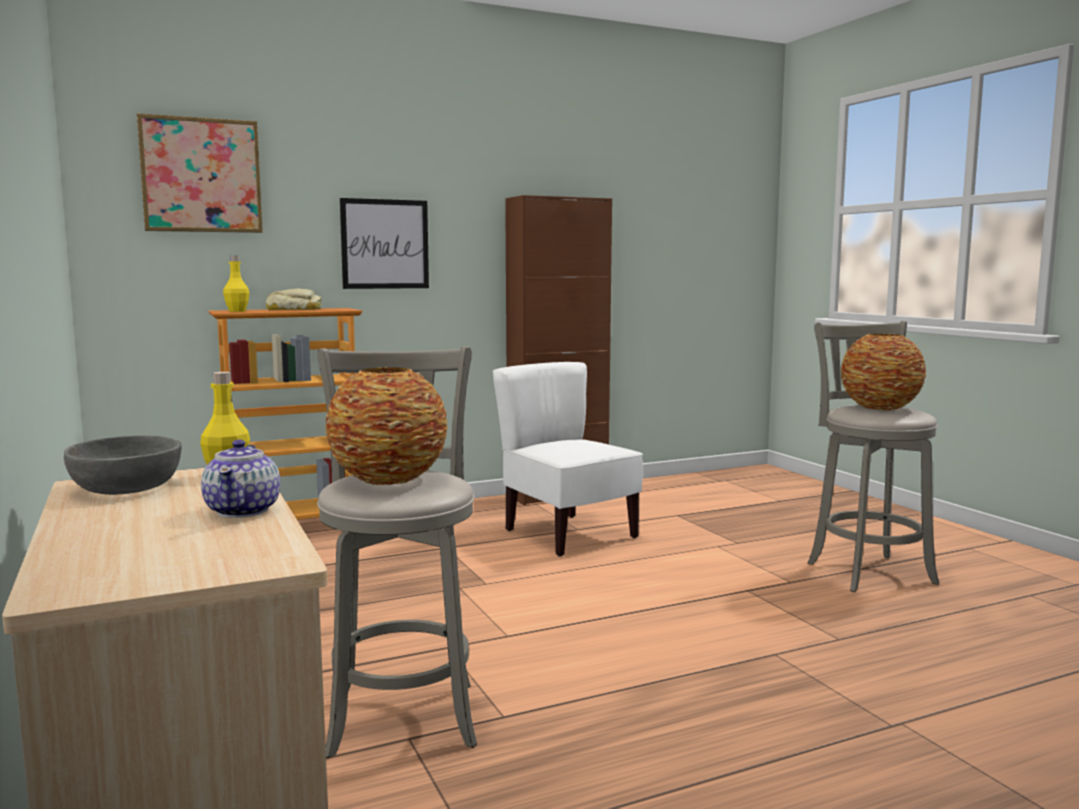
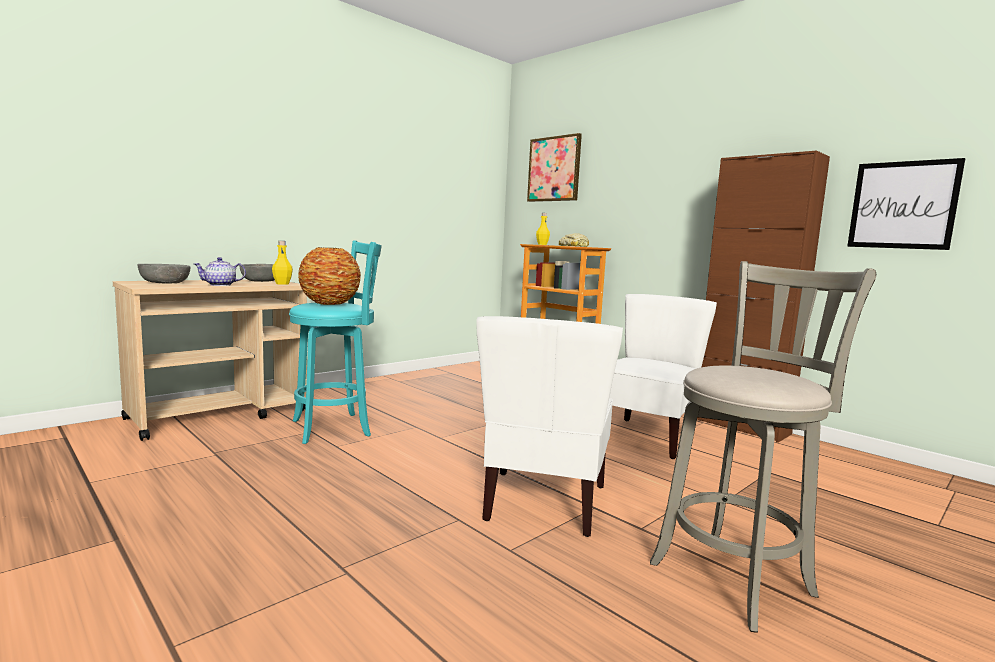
camera: 70 degrees right, 0 degrees up
grey stool [317,346,477,758] -> turquoise stool [289,241,382,444]
picture [340,198,429,289] -> picture moved to [847,158,966,250]
vase [840,333,926,410] -> none
none -> grey bowl [138,264,190,284]
none -> white chair [476,316,623,537]

